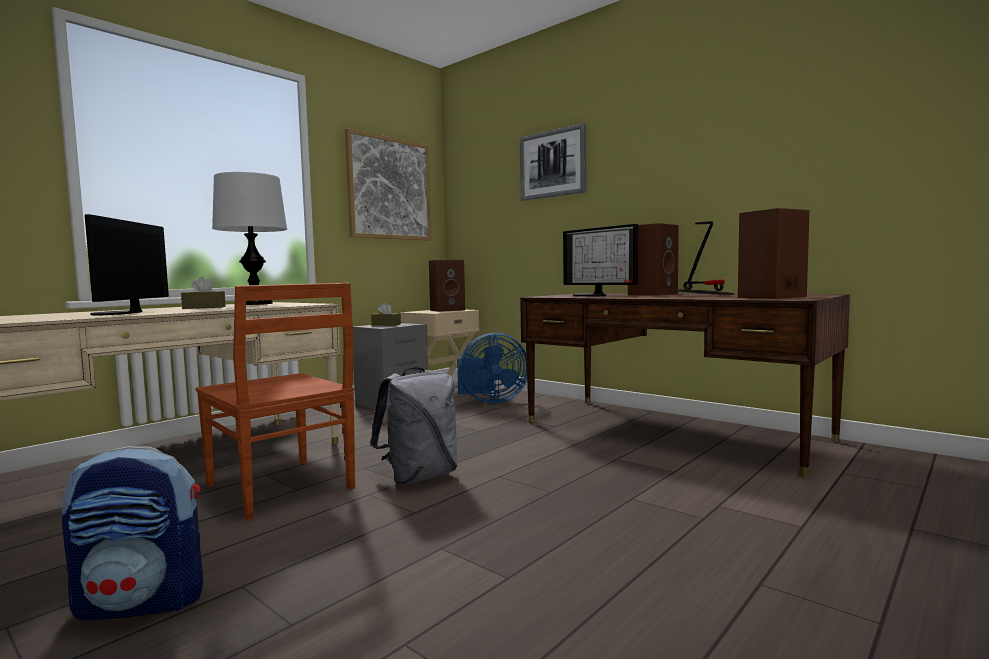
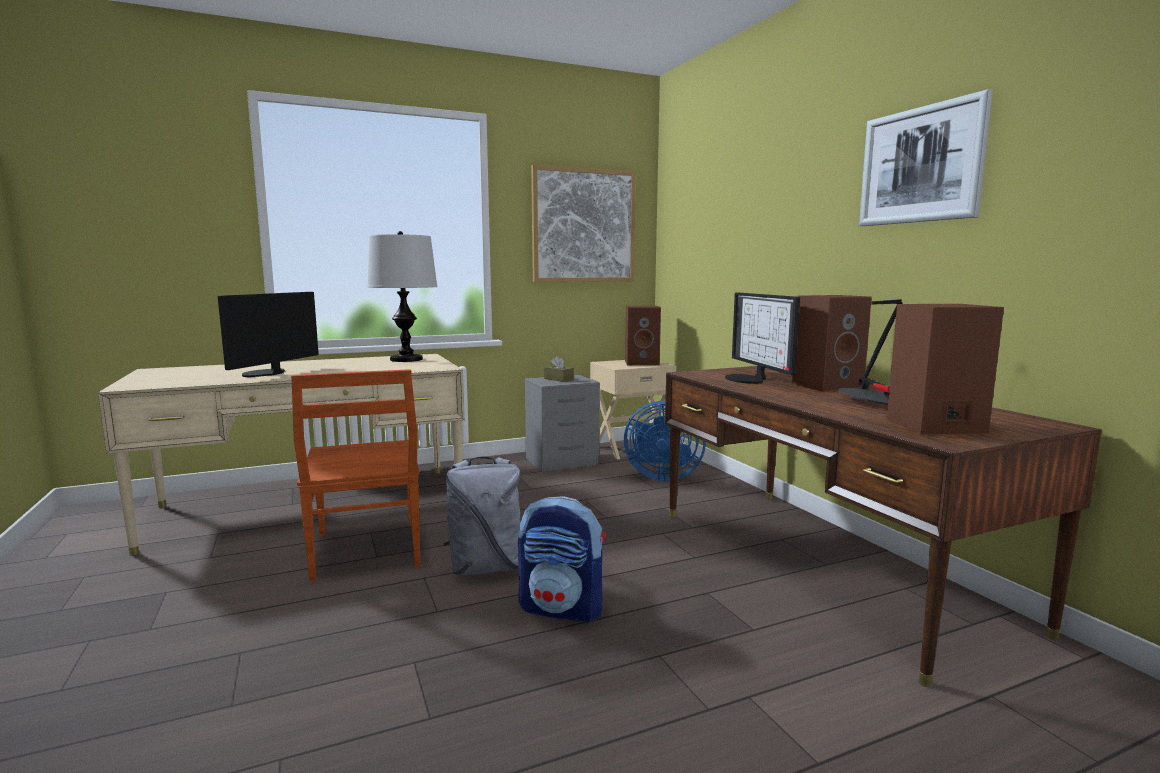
camera: 25 degrees right, 5 degrees up
backpack [62,446,203,620] -> backpack moved to [518,496,606,623]
brown tissue box [181,277,225,309] -> none
picture [520,123,586,201] -> picture moved to [859,89,993,226]

